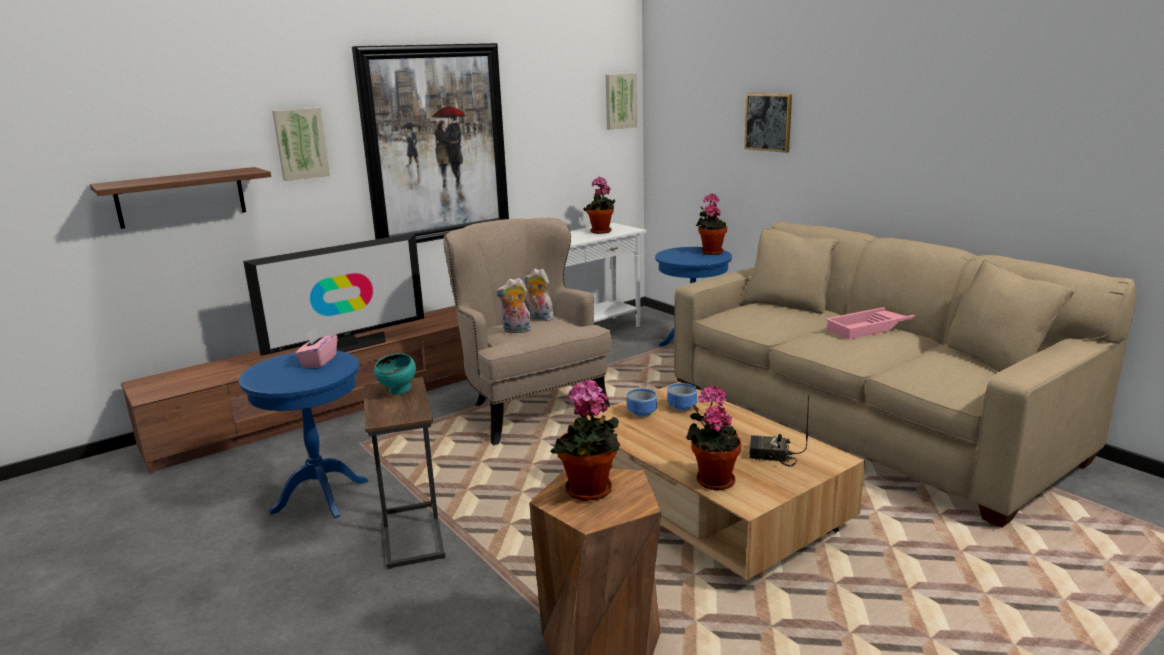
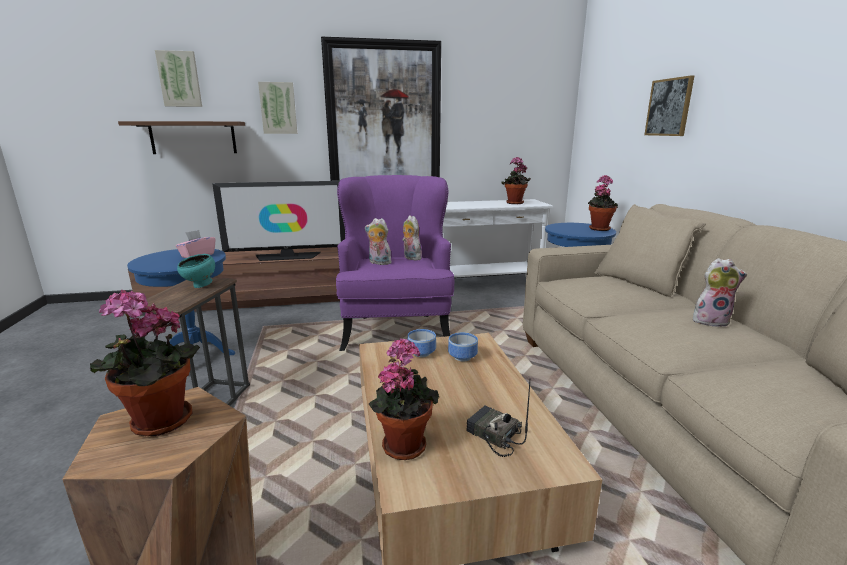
camera: 25 degrees right, 0 degrees up
beige armchair [443,218,612,445] -> purple armchair [336,175,454,351]
picture [606,73,637,130] -> picture moved to [155,50,202,107]
pink tray [825,307,915,340] -> plush toy [693,258,747,327]

